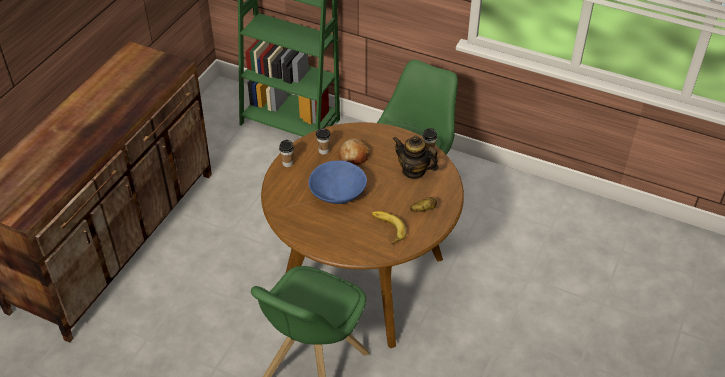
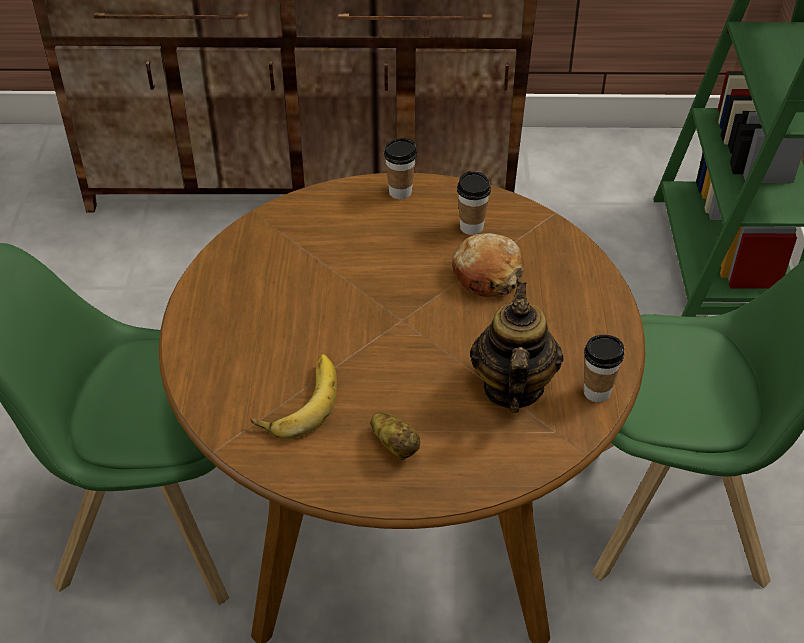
camera: 65 degrees right, 0 degrees up
blue bowl [308,160,367,204] -> none

